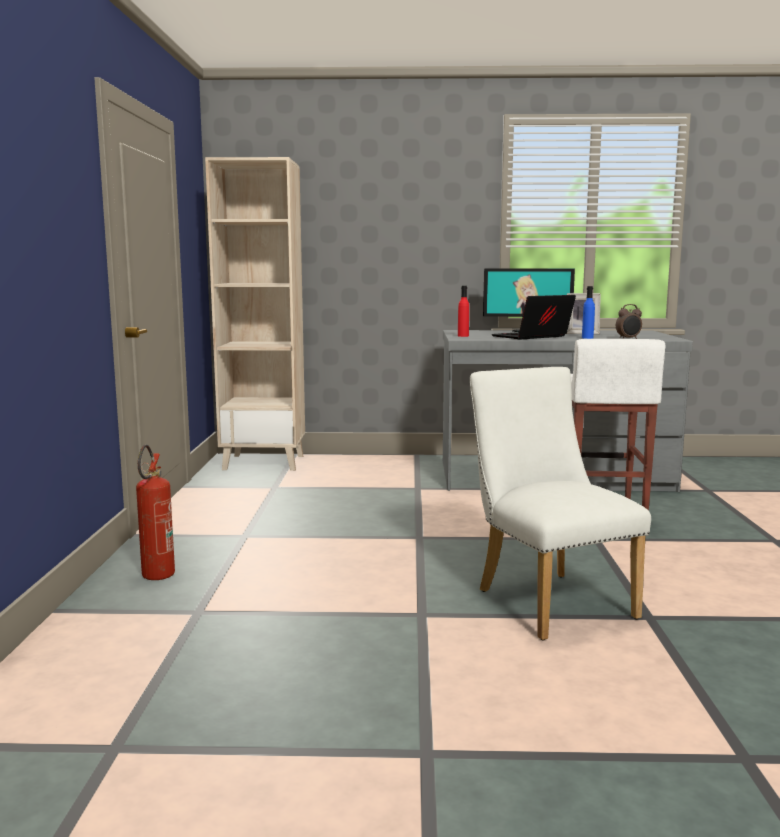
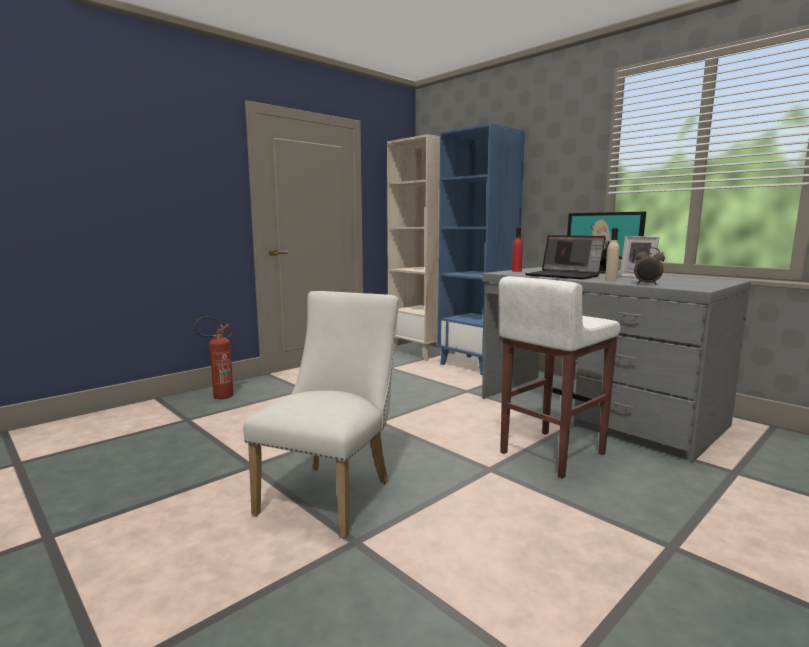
camera: 45 degrees right, 0 degrees up
laptop [491,295,576,340] -> laptop turned 150 degrees counterclockwise [525,235,606,279]
blue bottle [582,286,595,339] -> beige bottle [605,228,620,281]
none -> blue bookcase [437,123,525,376]

